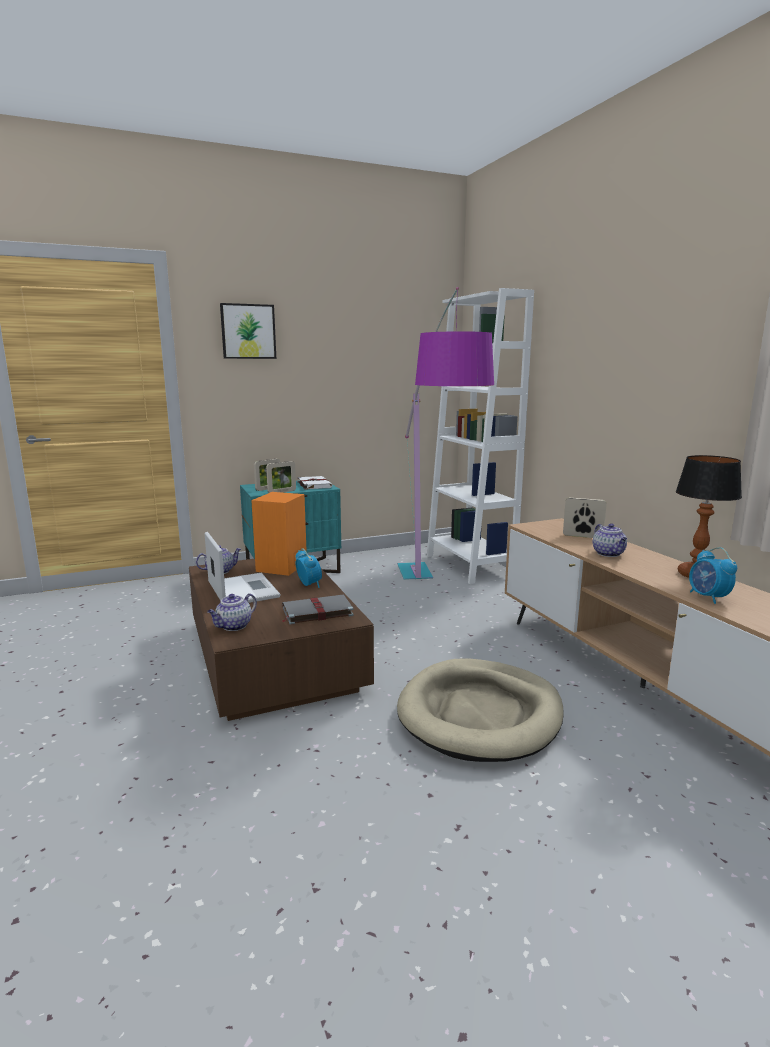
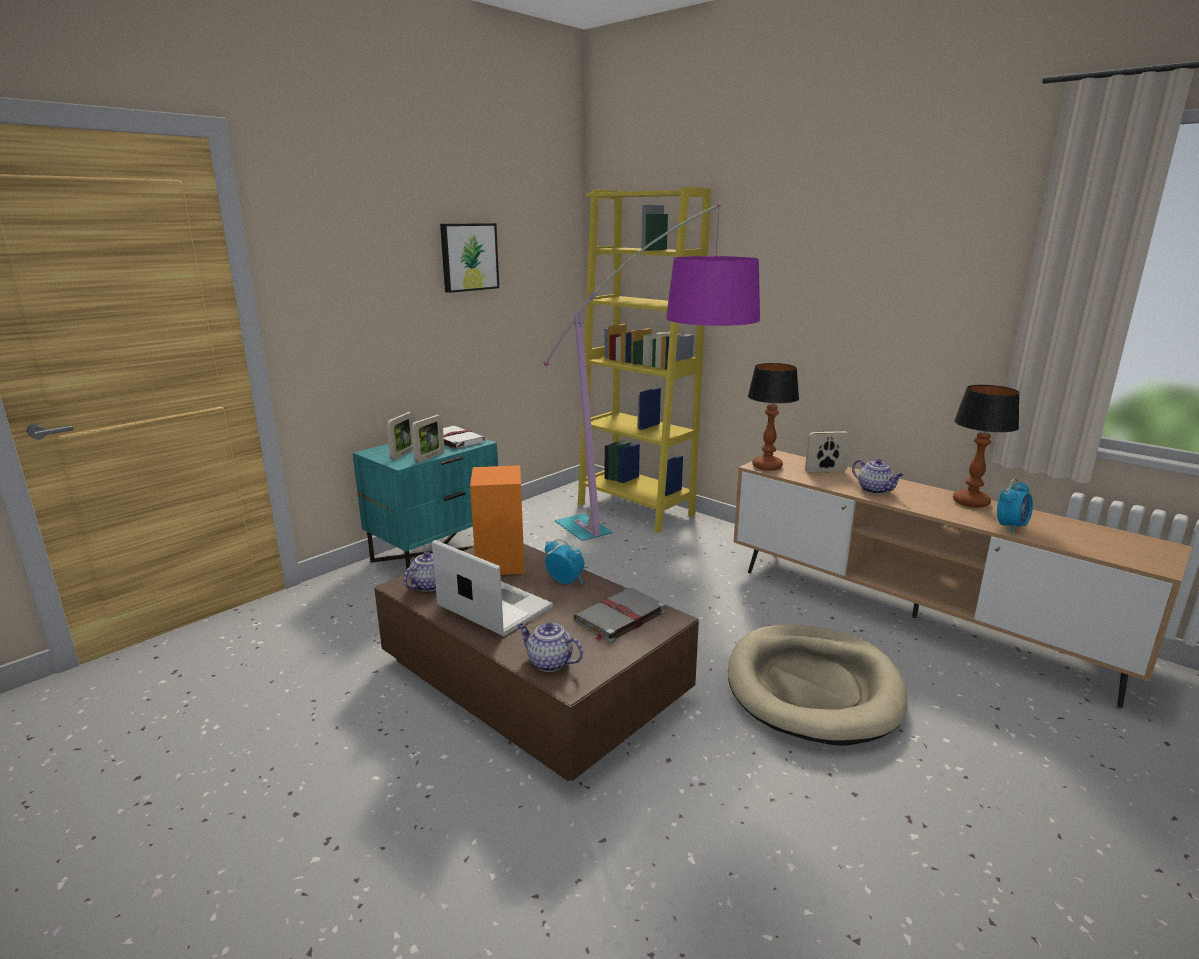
camera: 25 degrees left, 5 degrees up
teapot [207,593,257,631] -> teapot turned 105 degrees clockwise [517,623,583,672]
picture [220,303,276,359] -> picture moved to [440,223,499,293]
white bookcase [427,288,534,584] -> yellow bookcase [578,187,711,533]
alarm clock [689,547,737,604] -> alarm clock turned 90 degrees counterclockwise [997,478,1033,533]
none -> table lamp [748,363,799,471]

